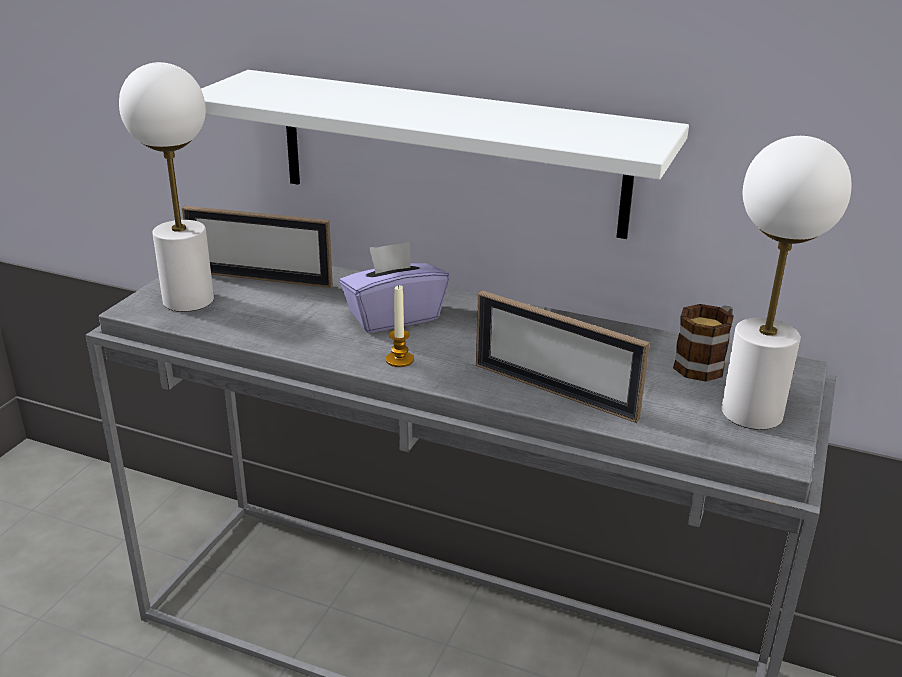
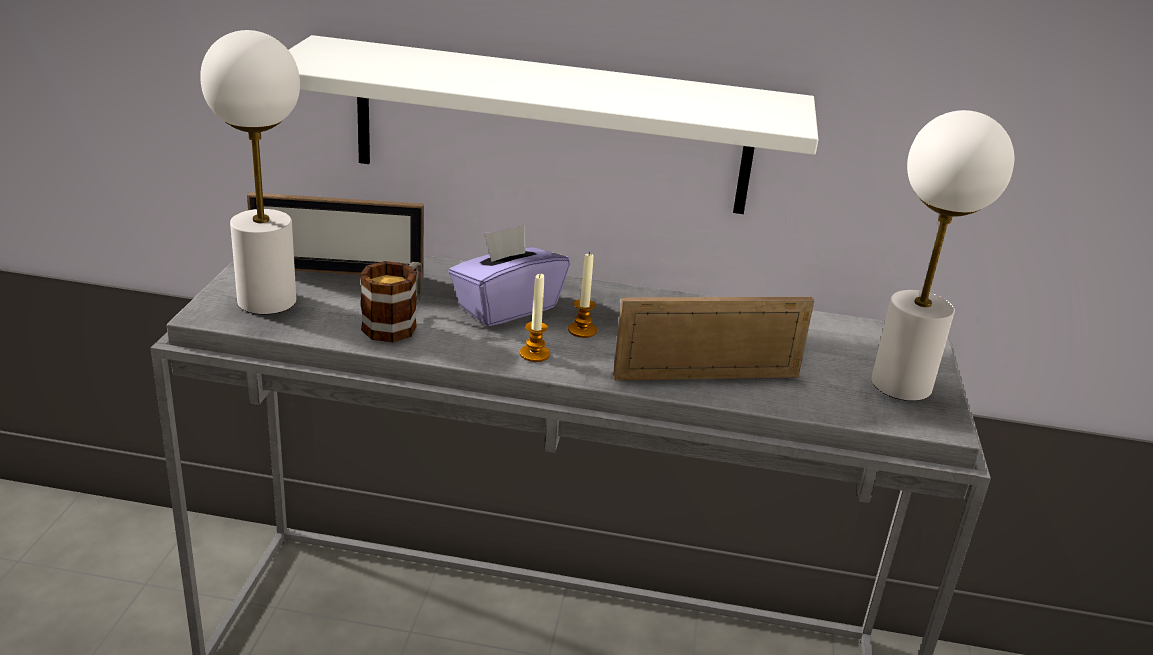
camera: 15 degrees left, 0 degrees up
picture frame [476,291,650,423] -> picture frame turned 150 degrees clockwise [613,297,814,381]
mug [673,304,734,381] -> mug moved to [360,261,423,342]
none -> candle [568,252,597,338]

